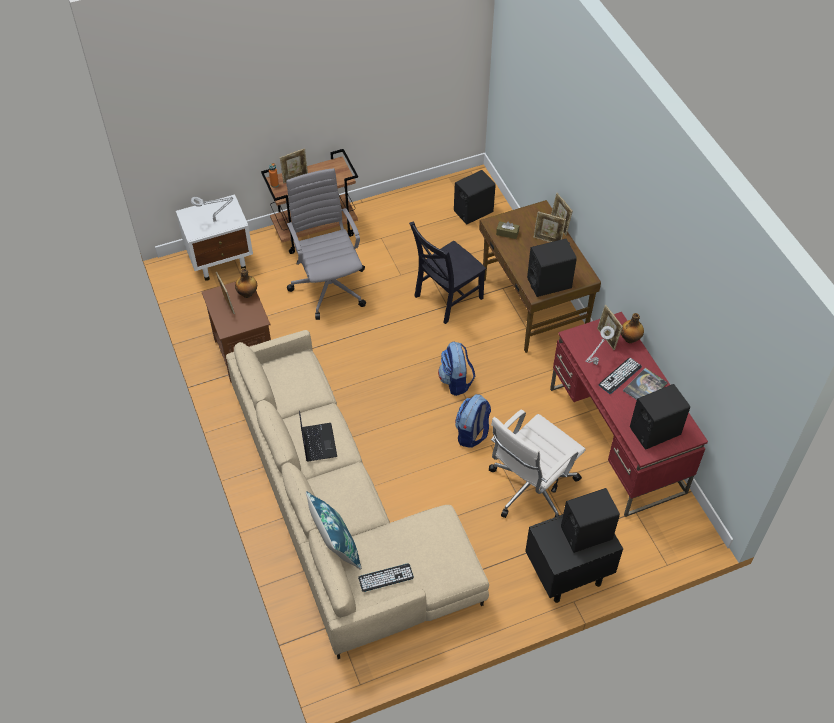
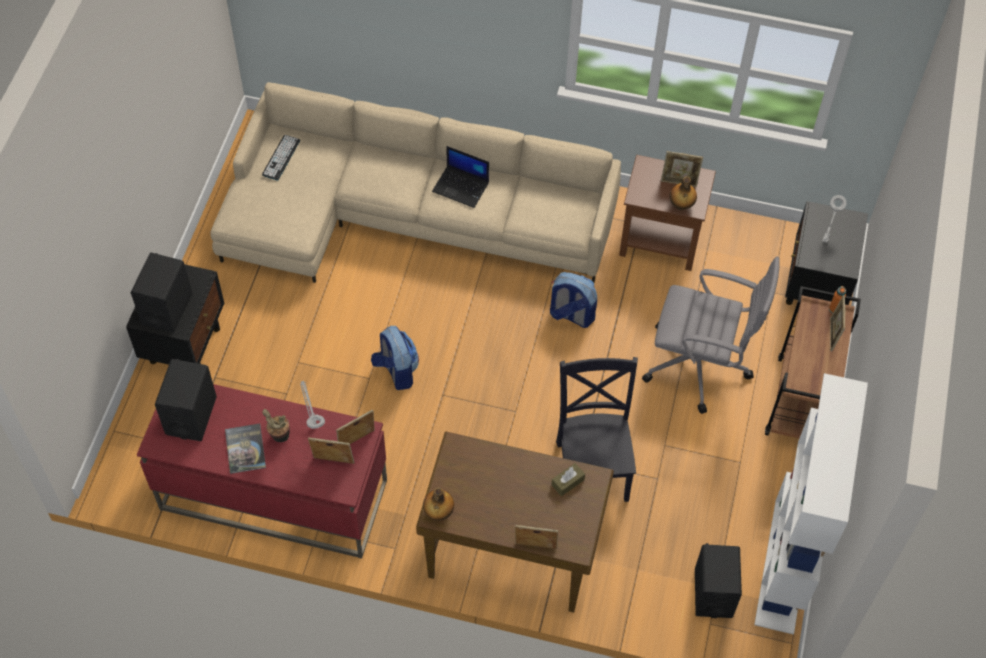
camera: 125 degrees right, 5 degrees up
white nightstand [176,194,253,281] -> black nightstand [785,201,868,305]
blue pillow [306,491,361,570] -> none
backpack [438,341,475,396] -> backpack moved to [550,272,597,328]
white office chair [489,409,586,518] -> none
black speaker [527,239,577,297] -> none
picture frame [533,211,566,242] -> picture frame moved to [336,410,375,444]
keyboard [598,358,642,394] -> potted plant [262,409,290,442]
bottle [621,313,644,343] -> bottle moved to [423,488,454,521]
none -> white bookcase [754,373,868,635]

